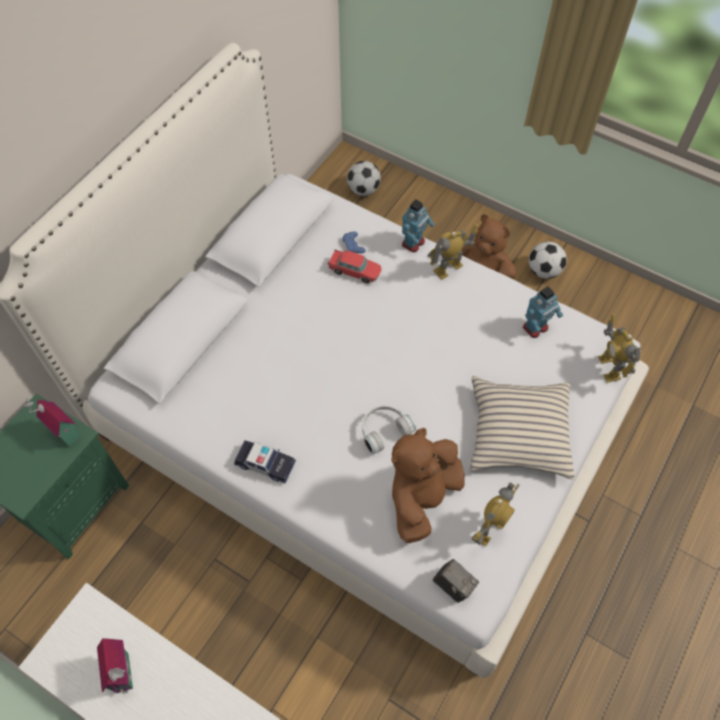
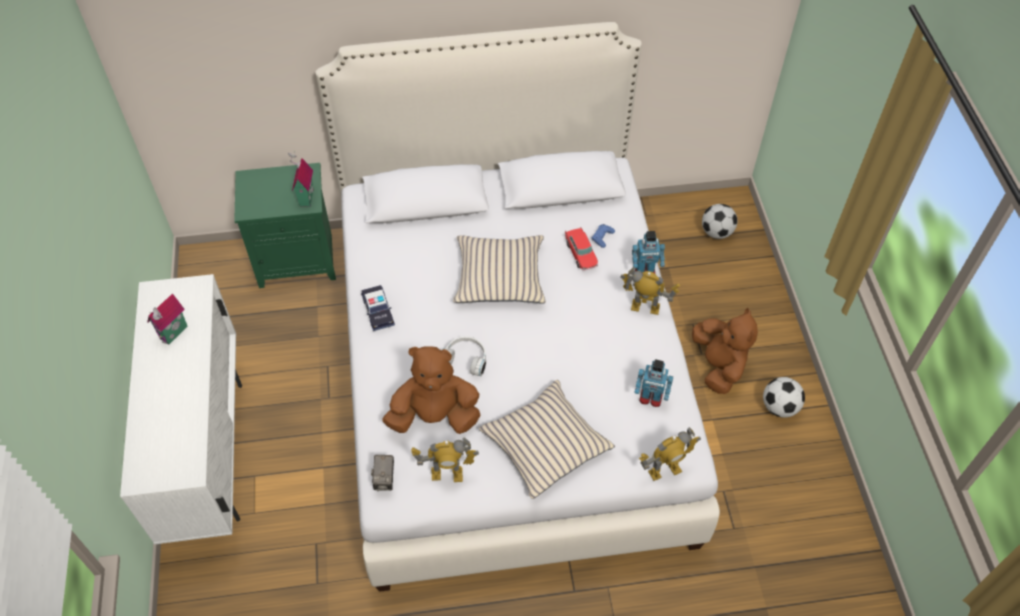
camera: 50 degrees right, 5 degrees down
toy robot [598,313,641,383] -> toy robot turned 150 degrees counterclockwise [639,427,701,481]
none -> beige pillow [453,235,546,304]

